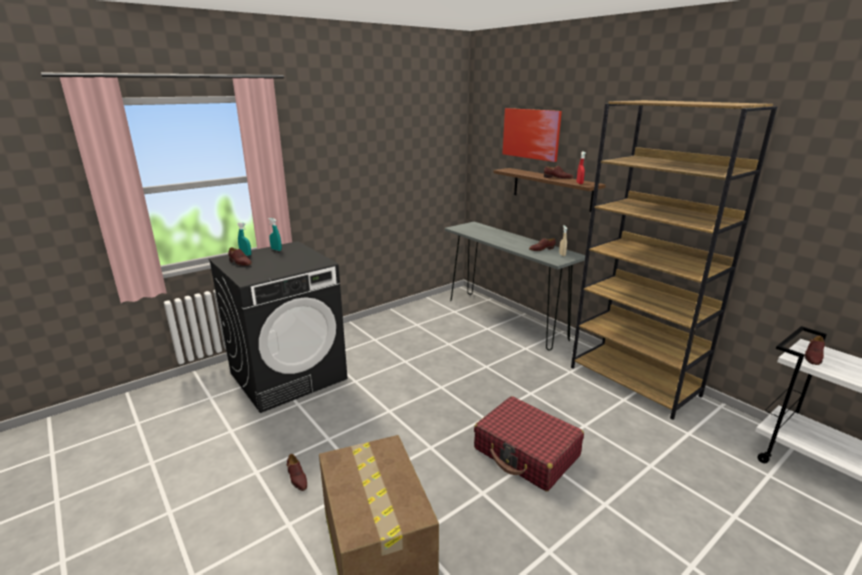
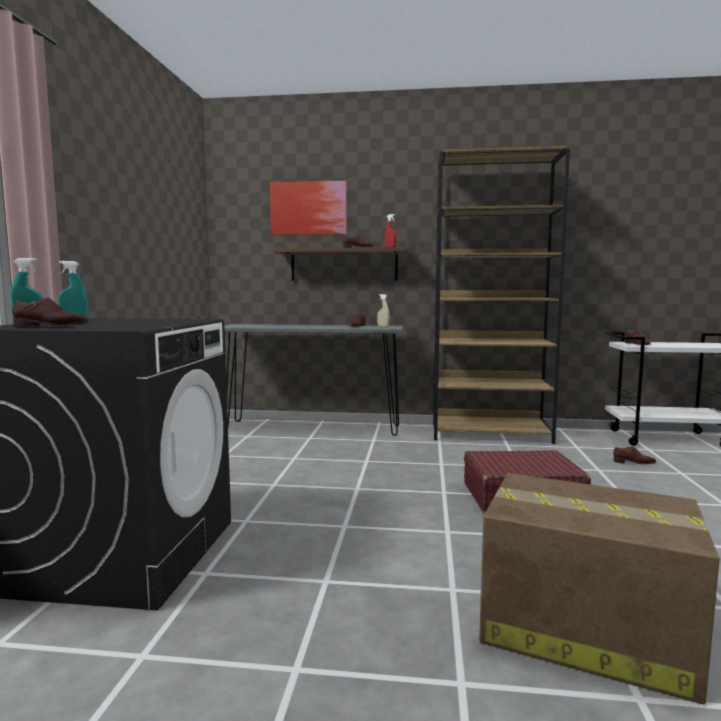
camera: 45 degrees left, 15 degrees down
brown shoe [286,454,307,491] -> brown shoe moved to [613,446,656,464]

